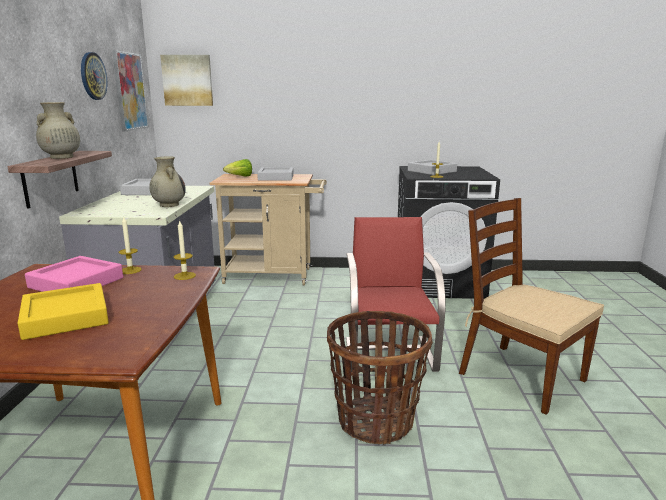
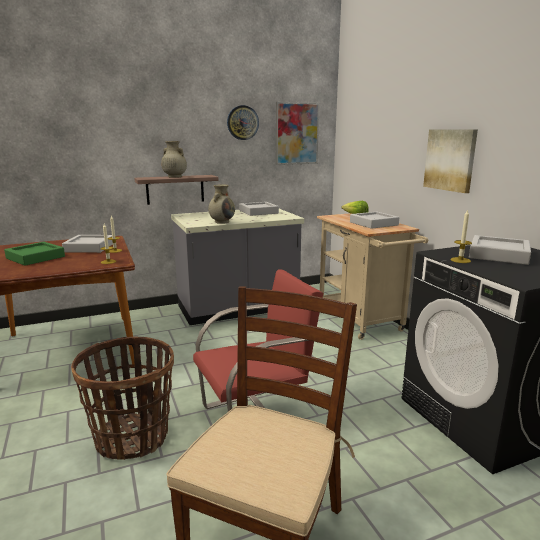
camera: 65 degrees right, 0 degrees up
yellow tray [18,283,109,340] -> green tray [4,242,65,266]
pink tray [25,256,123,292] -> grey tray [62,235,113,253]
picture [160,55,213,106] -> picture moved to [423,129,478,193]

